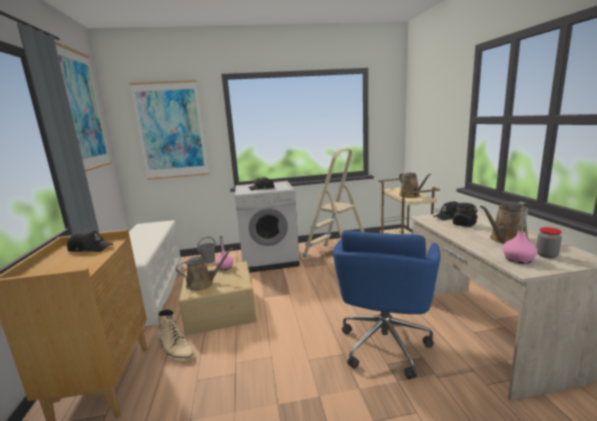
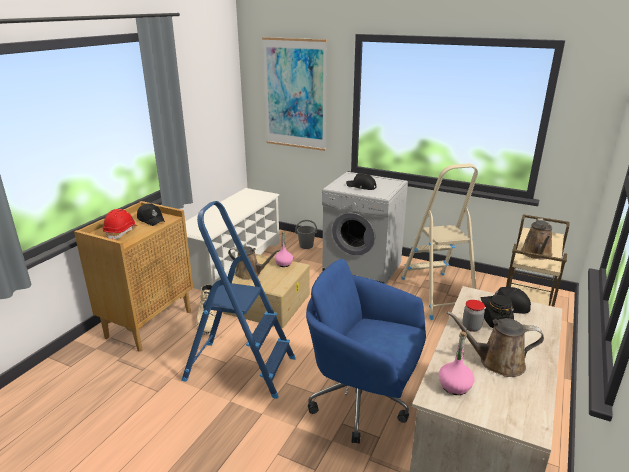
camera: 35 degrees right, 10 degrees up
picture [55,41,112,172] -> none
blue office chair [333,231,440,379] -> blue office chair turned 60 degrees clockwise [306,259,426,444]
jar [536,227,562,258] -> jar moved to [462,300,485,332]
none -> red hard hat [103,209,138,239]
none -> blue step ladder [181,201,296,399]

